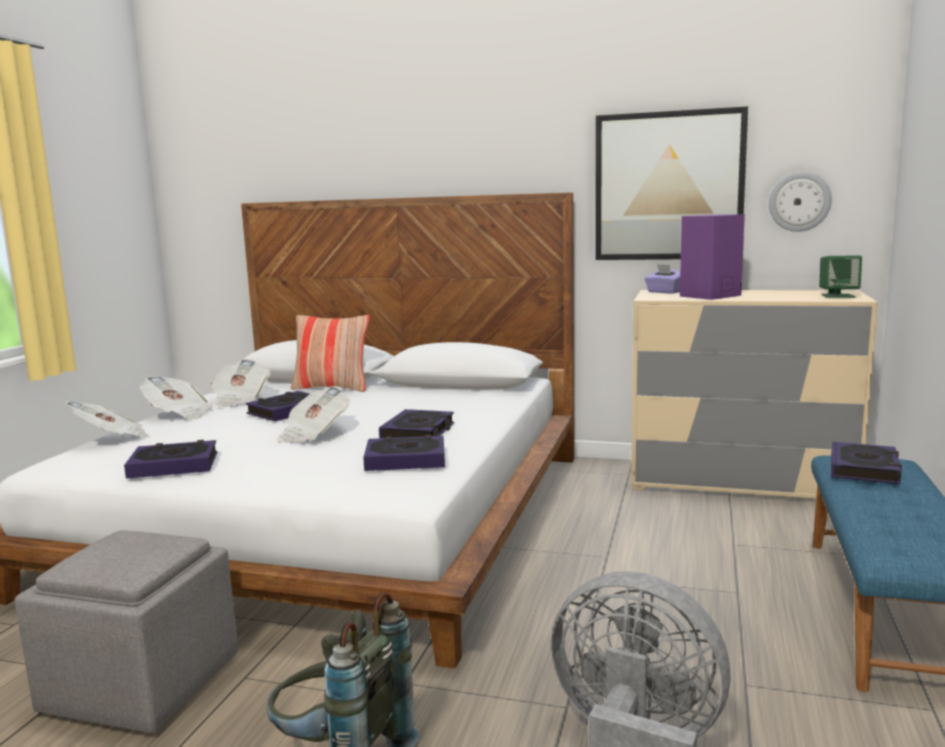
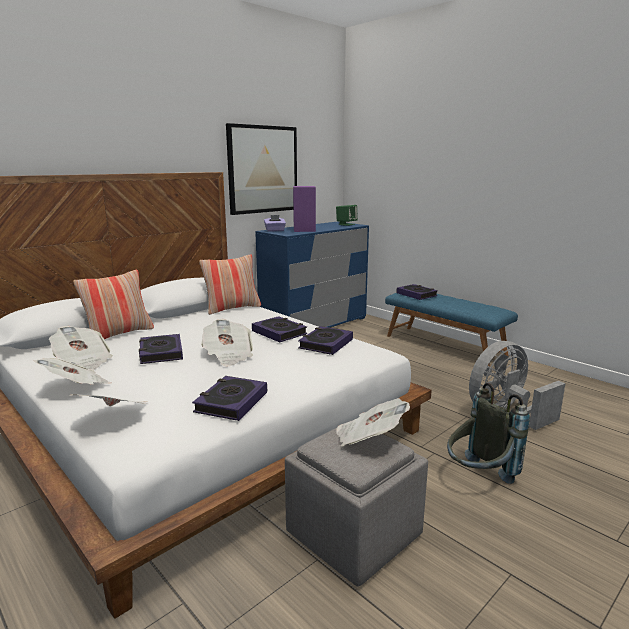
camera: 60 degrees left, 5 degrees up
beige dresser [631,290,878,498] -> blue dresser [255,222,369,328]
wall clock [769,172,832,232] -> none
none -> pillow [199,254,261,315]
none -> newspaper [336,398,410,446]

